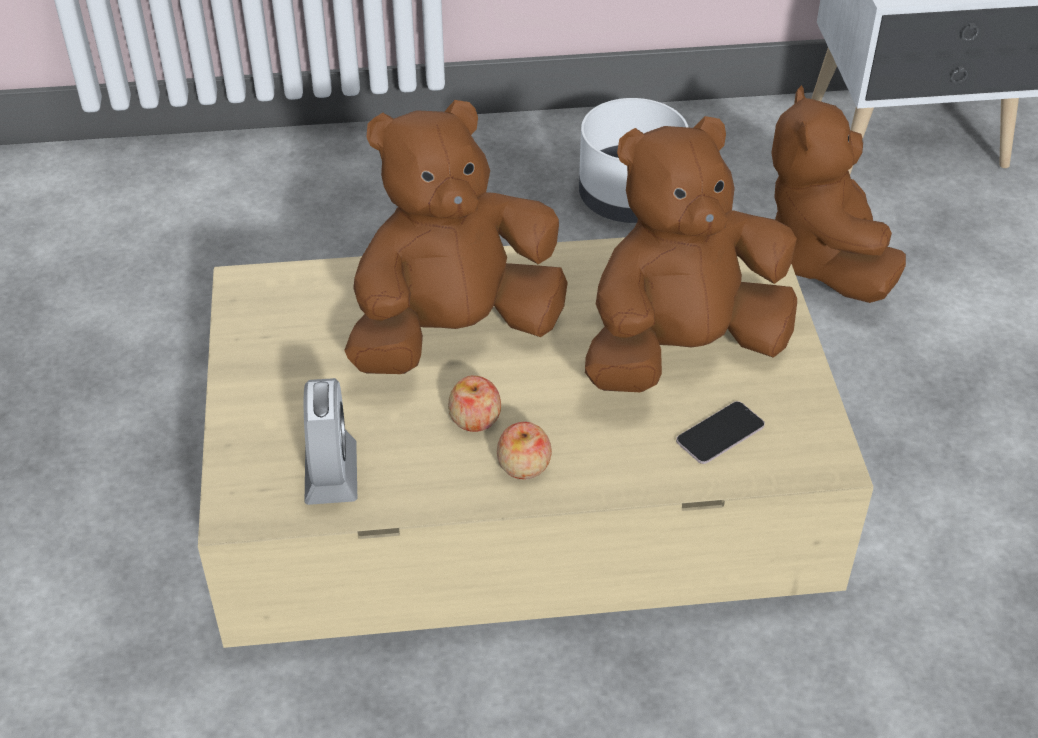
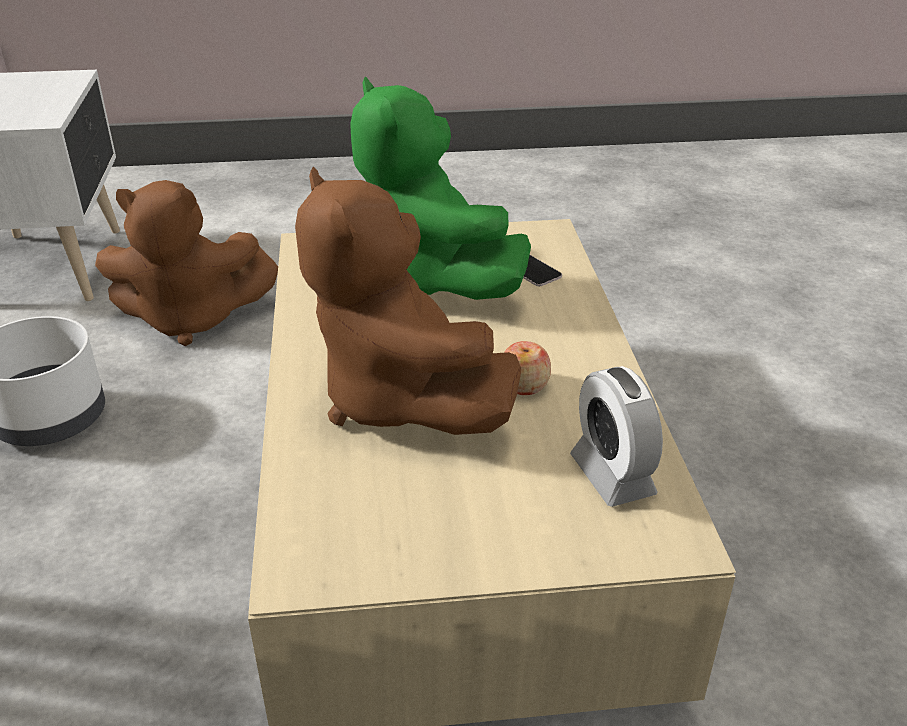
camera: 90 degrees left, 10 degrees down
alarm clock [304,378,357,505] -> alarm clock turned 105 degrees counterclockwise [570,366,663,507]
apple [497,422,552,479] -> none
brown plush toy [585,116,797,392] -> green plush toy [350,77,531,300]

